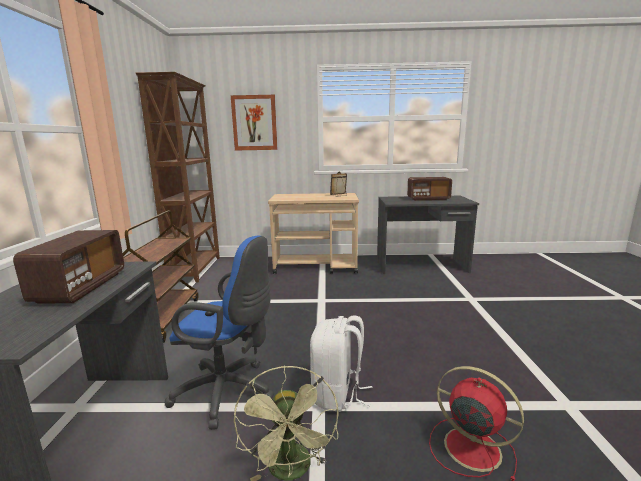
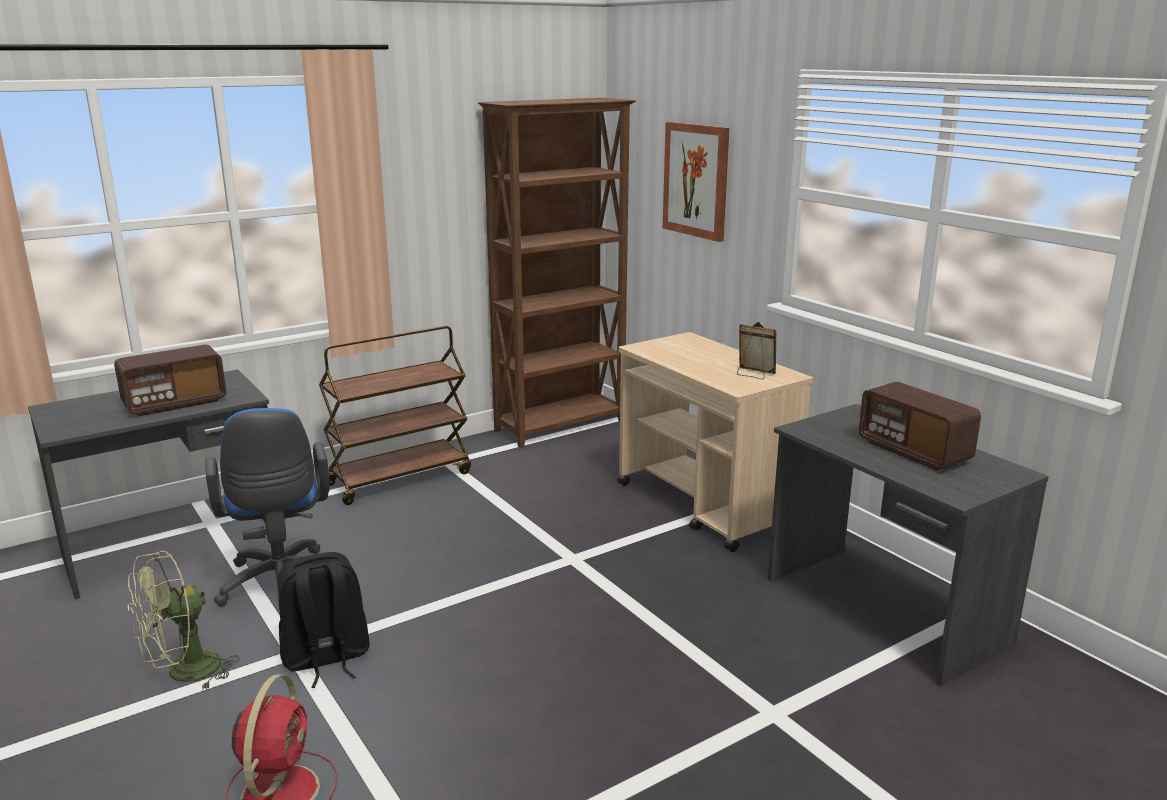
camera: 55 degrees right, 5 degrees up
white backpack [310,315,373,412] -> black backpack [278,552,370,688]

